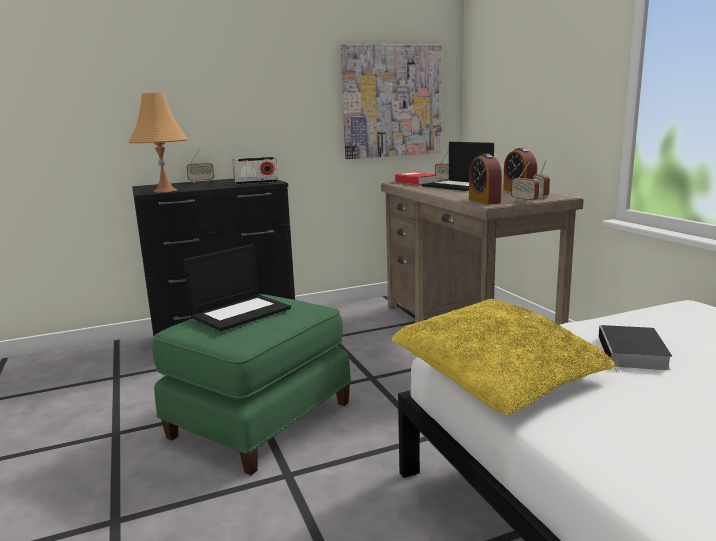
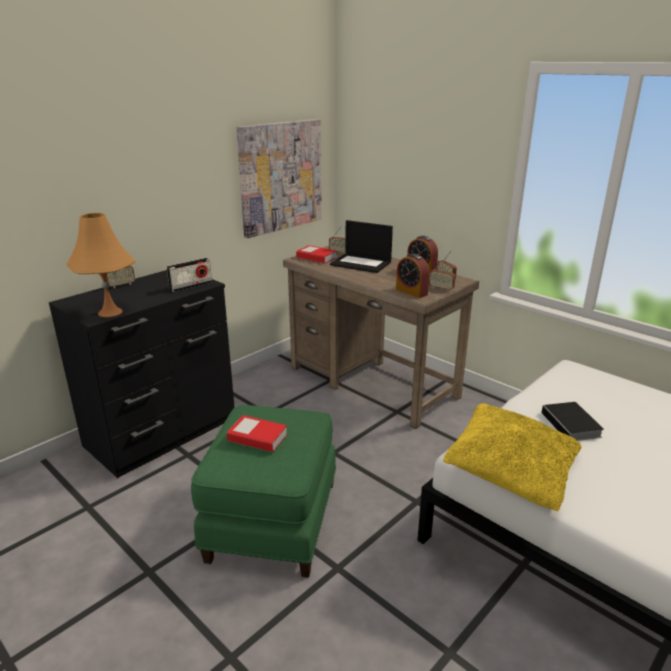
camera: 25 degrees left, 10 degrees up
laptop [183,244,291,331] -> book [227,415,287,452]

